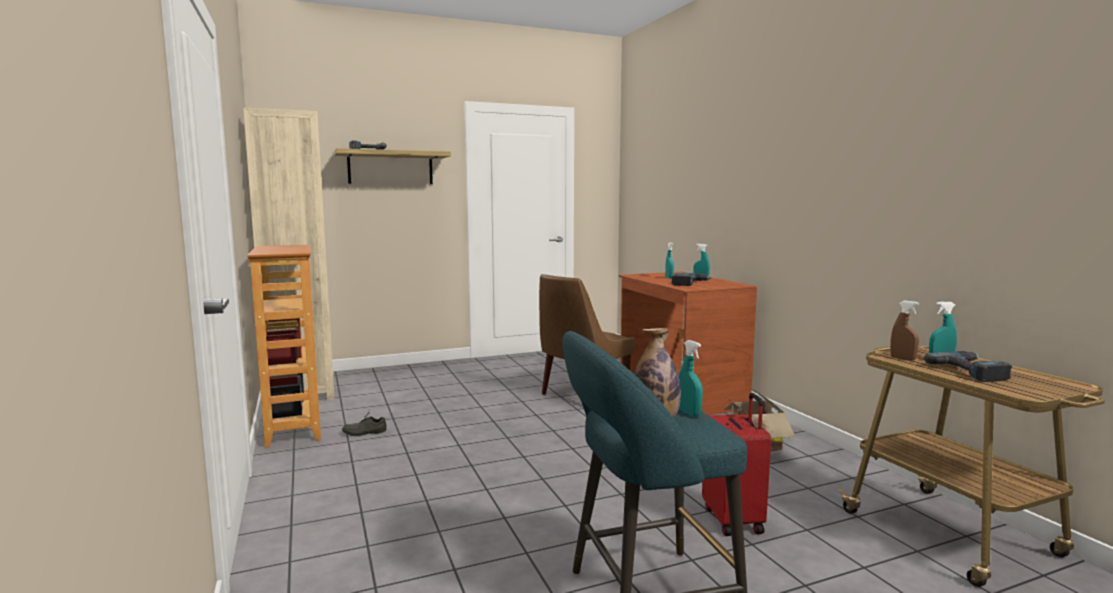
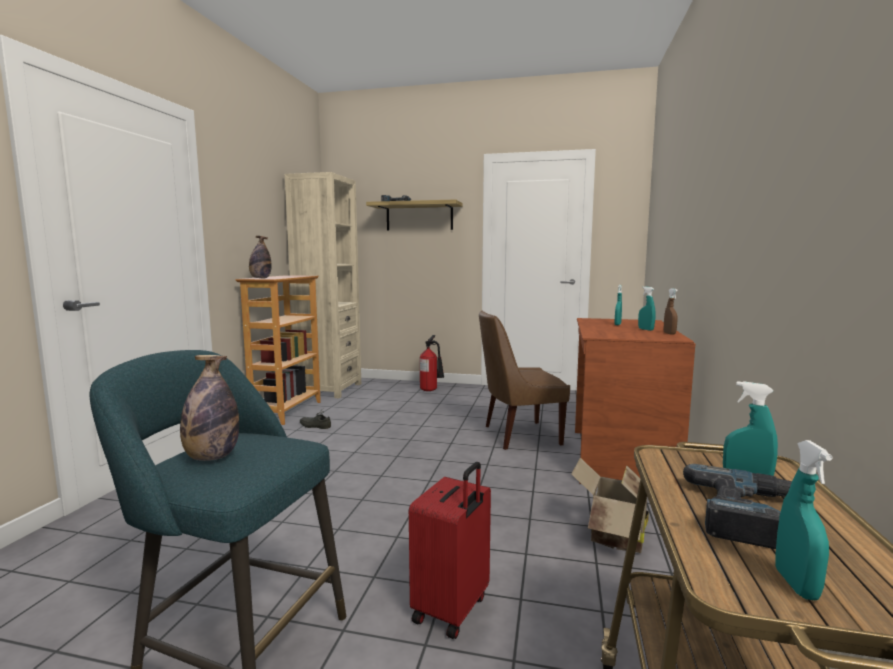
camera: 35 degrees right, 0 degrees up
power drill [672,273,712,286] -> none
turquoise spray bottle [679,340,703,417] -> turquoise spray bottle moved to [775,440,833,600]
brown spray bottle [890,301,919,360] -> brown spray bottle moved to [664,289,678,335]
none -> bottle [249,236,271,278]
none -> fire extinguisher [420,335,444,391]

